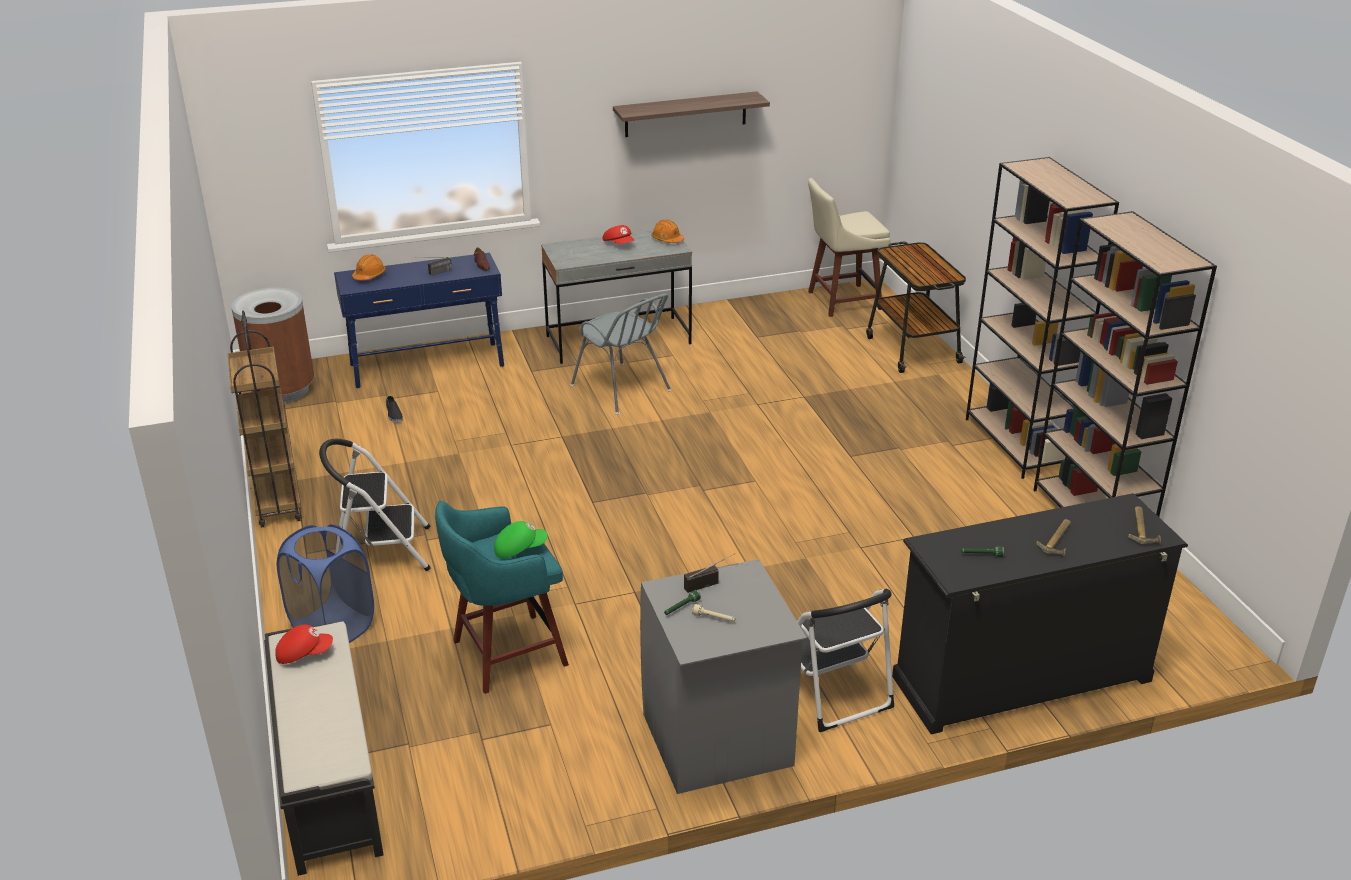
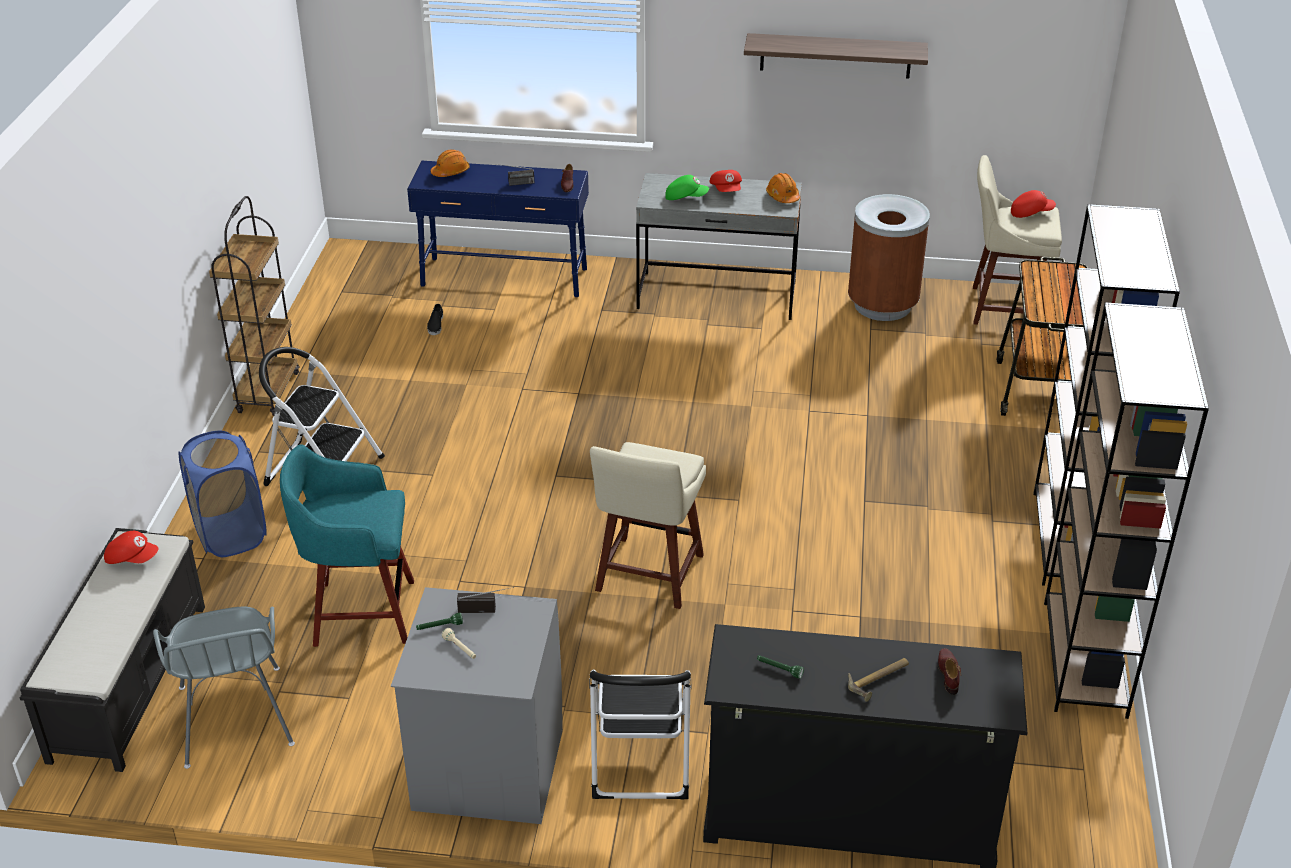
camera: 25 degrees right, 5 degrees up
brown trash can [231,287,314,403] -> brown trash can moved to [848,194,930,321]
green cap [494,521,548,558] -> green cap moved to [665,175,709,200]
grey chair [570,294,672,415] -> grey chair moved to [153,606,295,769]
hammer [1128,506,1161,545] -> none
none -> beige stool [590,442,706,609]
none -> brown shoe [938,648,961,695]
none -> red cap [1011,190,1056,218]

